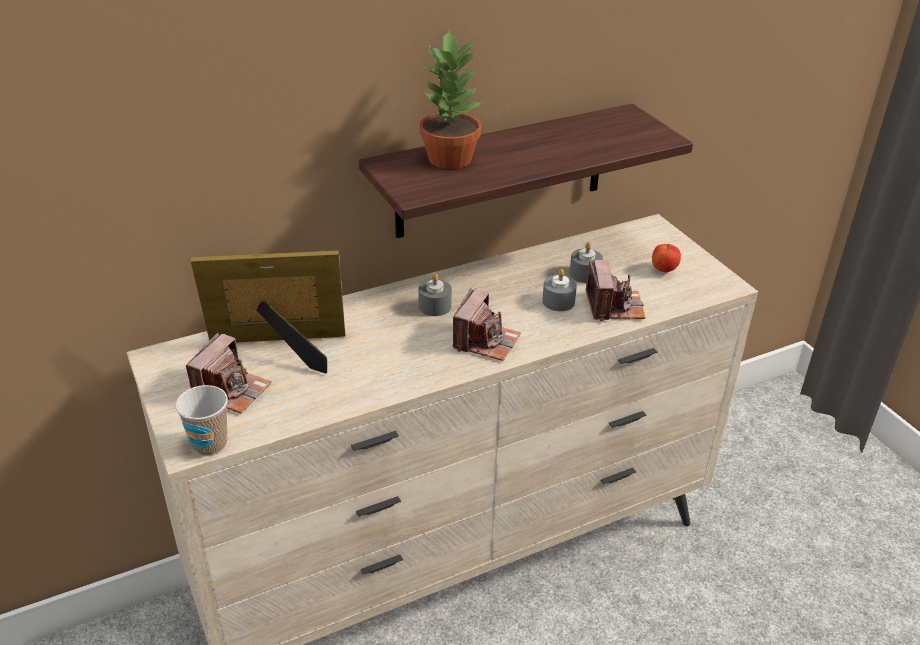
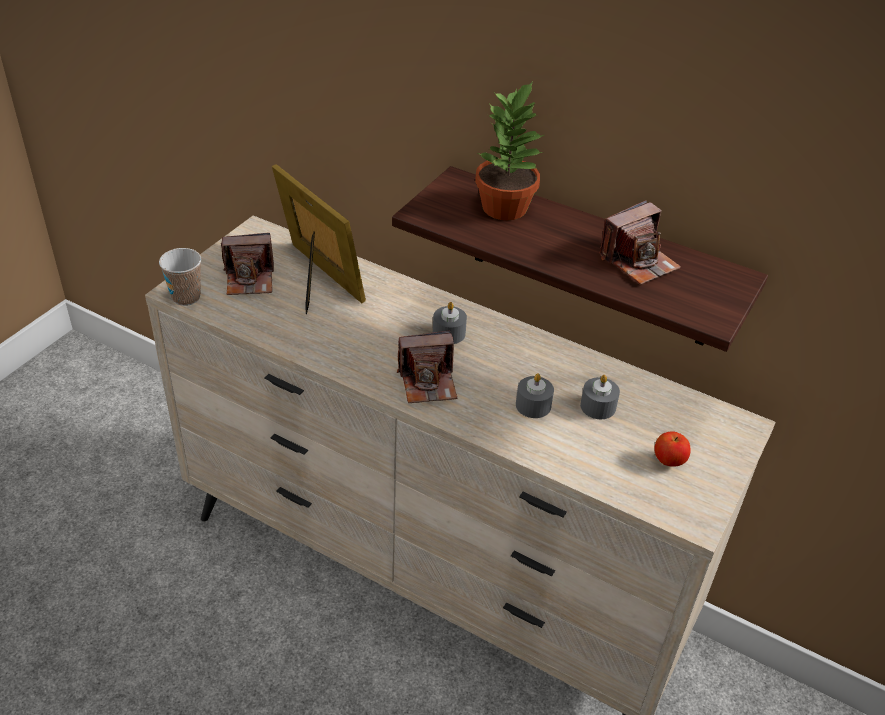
camera: 55 degrees right, 5 degrees up
camera [586,260,645,322] -> camera moved to [599,200,681,285]

